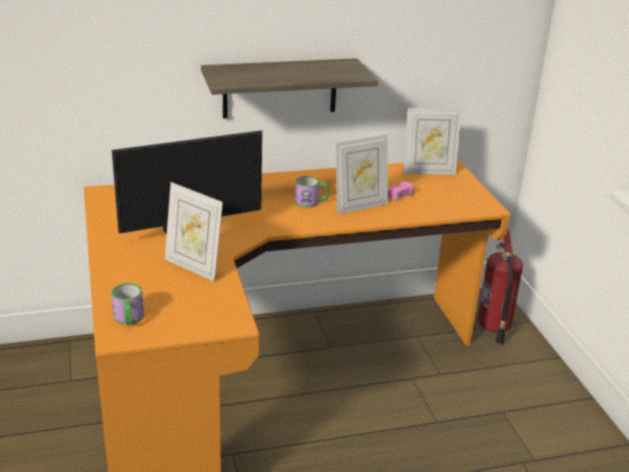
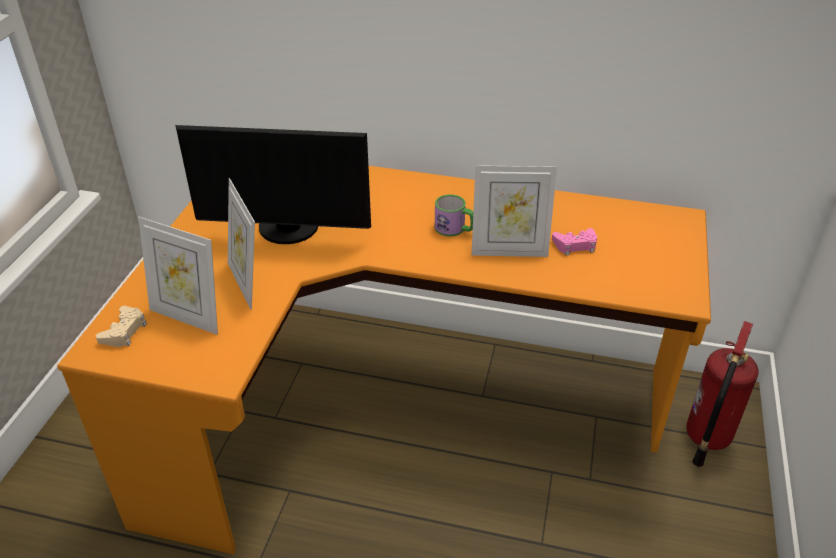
camera: 30 degrees right, 10 degrees up
mug [111,283,144,325] -> beige game controller [96,306,147,347]
shelf [201,58,378,118] -> none
picture frame [403,108,462,175] -> picture frame moved to [138,217,218,335]

